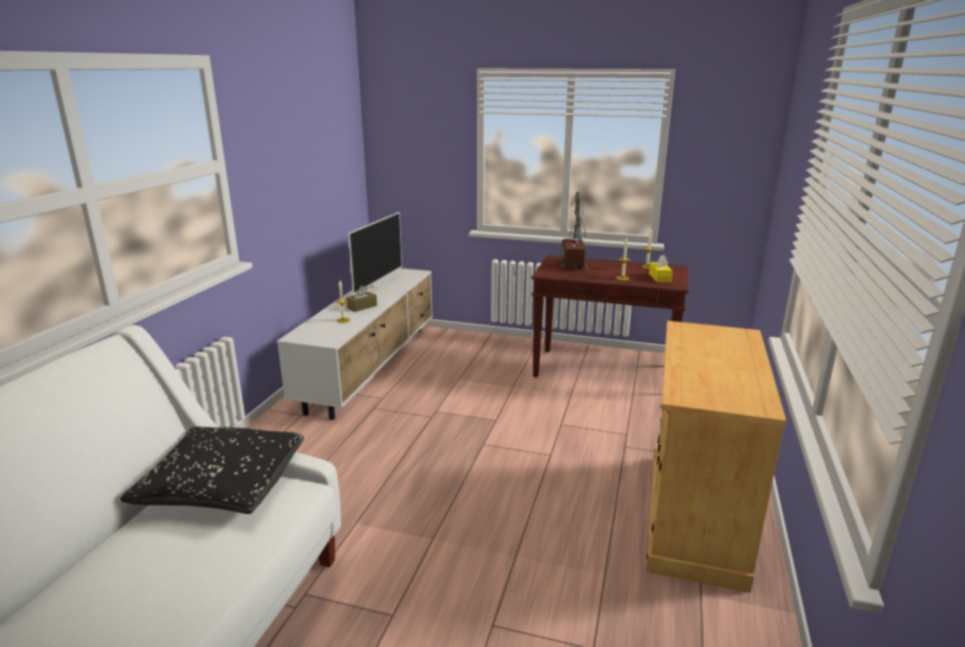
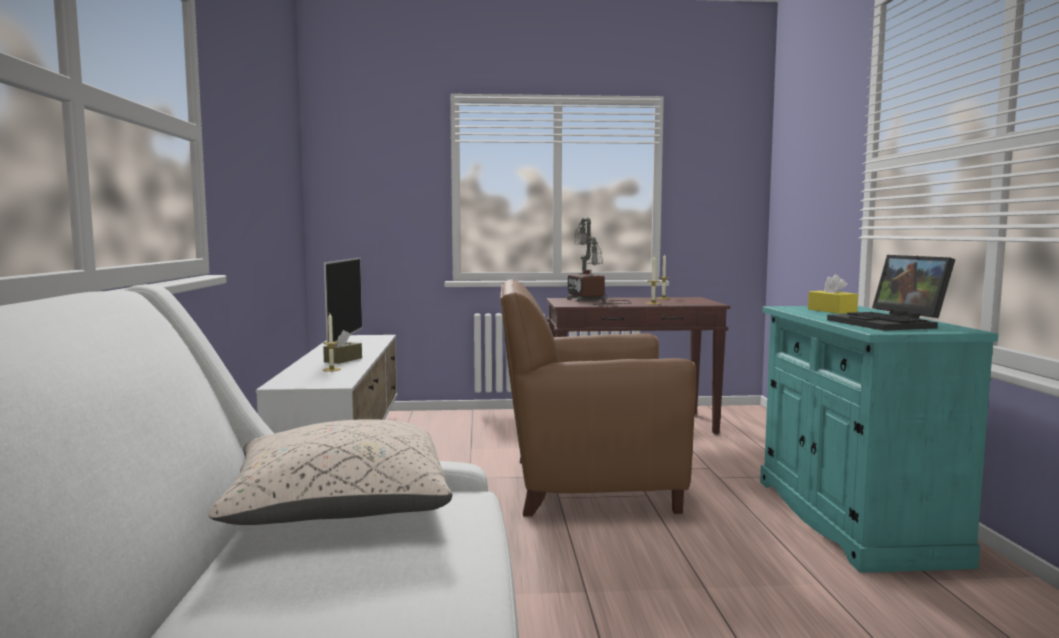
camera: 20 degrees left, 15 degrees down
black pillow [120,427,304,514] -> beige pillow [208,419,452,525]
beige cabinet [646,321,786,593] -> turquoise cabinet [760,306,998,573]
yellow tissue box [649,255,673,282] -> yellow tissue box moved to [808,274,858,314]
none -> brown armchair [500,279,696,516]
none -> laptop [827,255,955,331]

